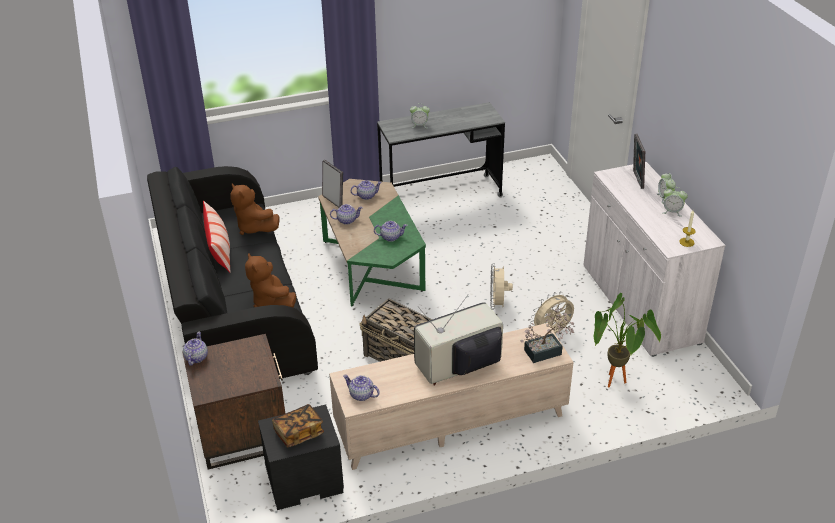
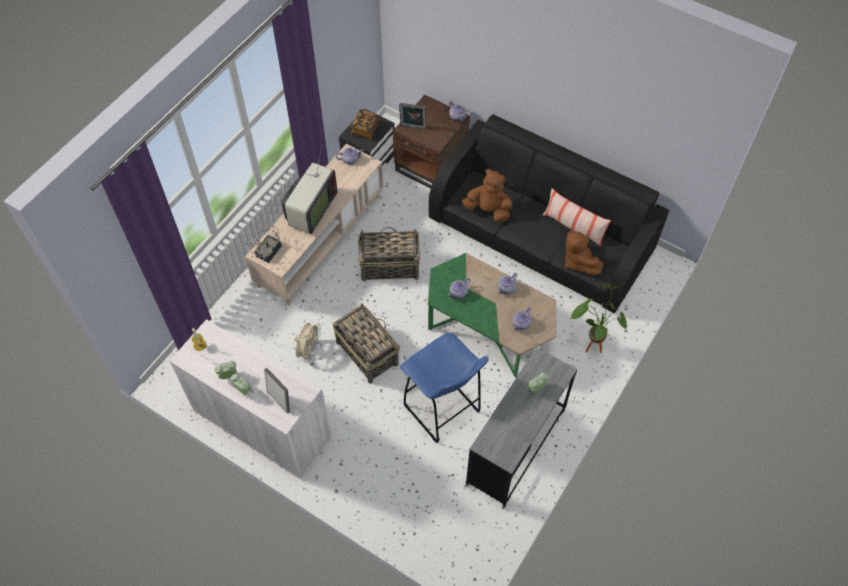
camera: 140 degrees right, 20 degrees up
brown plush toy [230,184,279,235] -> brown plush toy turned 120 degrees counterclockwise [565,229,603,275]
picture frame [322,160,343,207] -> picture frame moved to [399,103,426,130]
beige fan [490,265,513,310] -> basket [333,303,400,384]
potted plant [594,293,661,387] -> potted plant moved to [571,283,627,353]
none -> blue stool [400,332,489,443]

